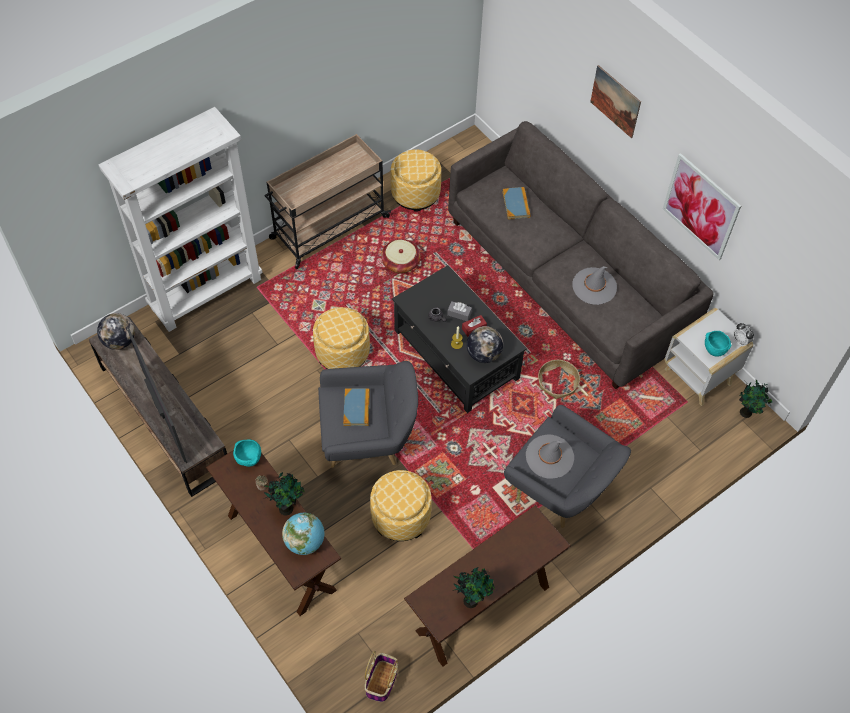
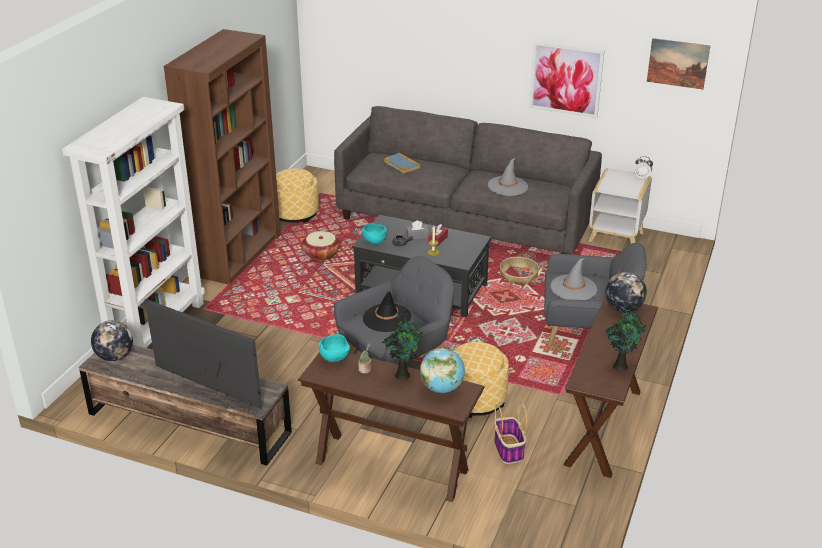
camera: 30 degrees left, 25 degrees down
beige cart [265,134,391,269] -> brown bookcase [164,29,281,284]
ottoman [313,307,370,369] -> none
book [343,388,370,426] -> black hat [363,291,411,332]
basket [365,651,398,702] -> basket moved to [494,402,527,464]
globe [467,326,503,363] -> globe moved to [605,272,647,313]
picture [590,65,641,138] -> picture moved to [647,38,710,90]
turquoise bowl [705,331,732,356] -> turquoise bowl moved to [361,223,387,245]
potted plant [739,380,772,418] -> none

